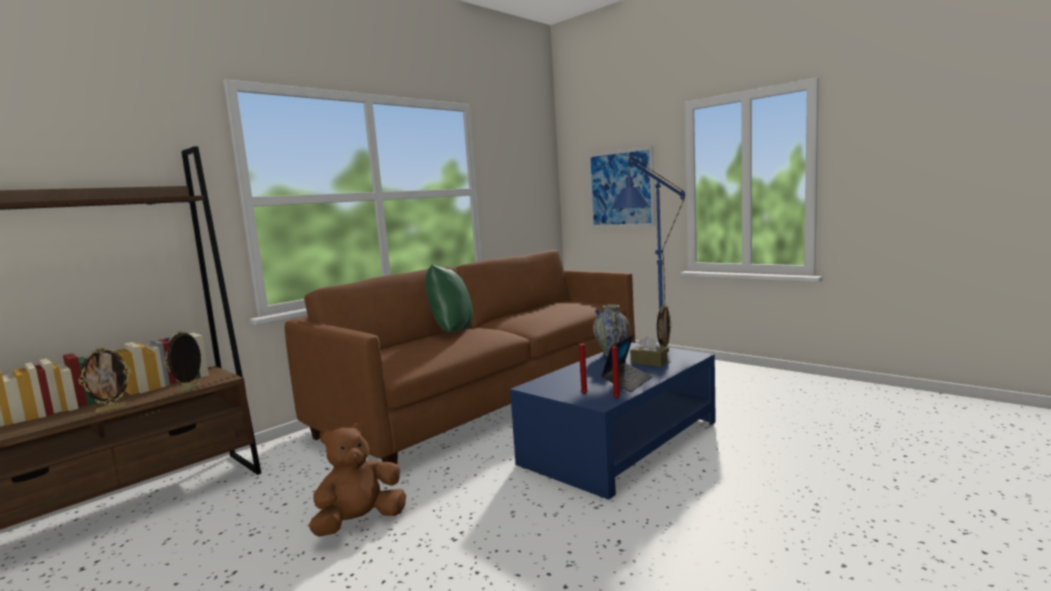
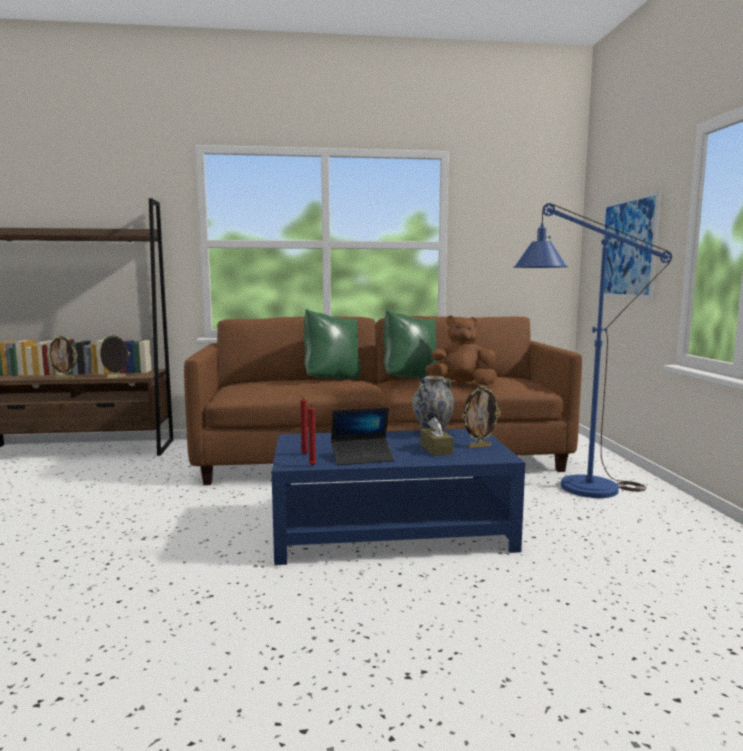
camera: 40 degrees right, 0 degrees up
brown plush toy [309,423,406,537] -> brown plush toy moved to [425,315,497,385]
none -> green pillow [383,310,438,379]

